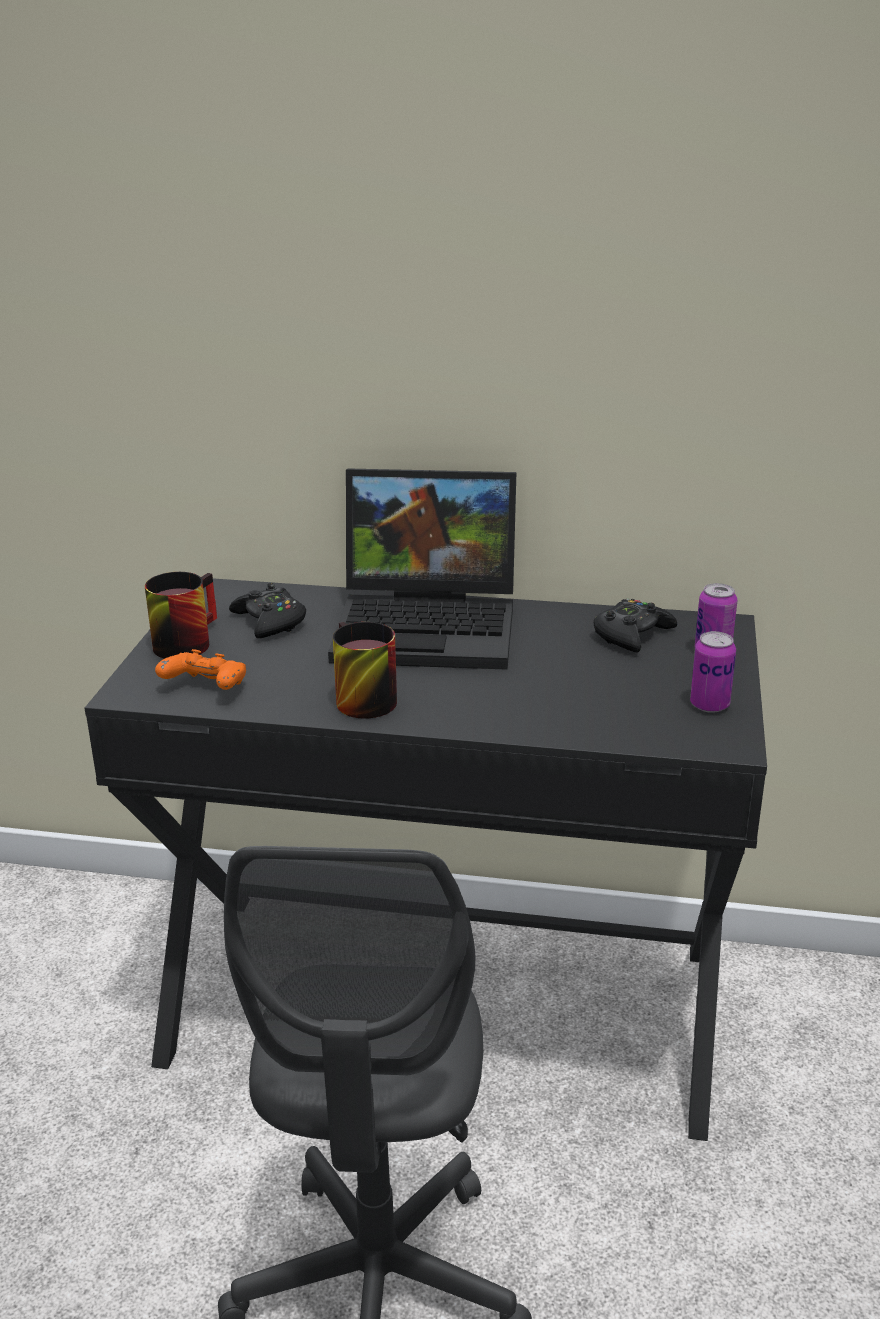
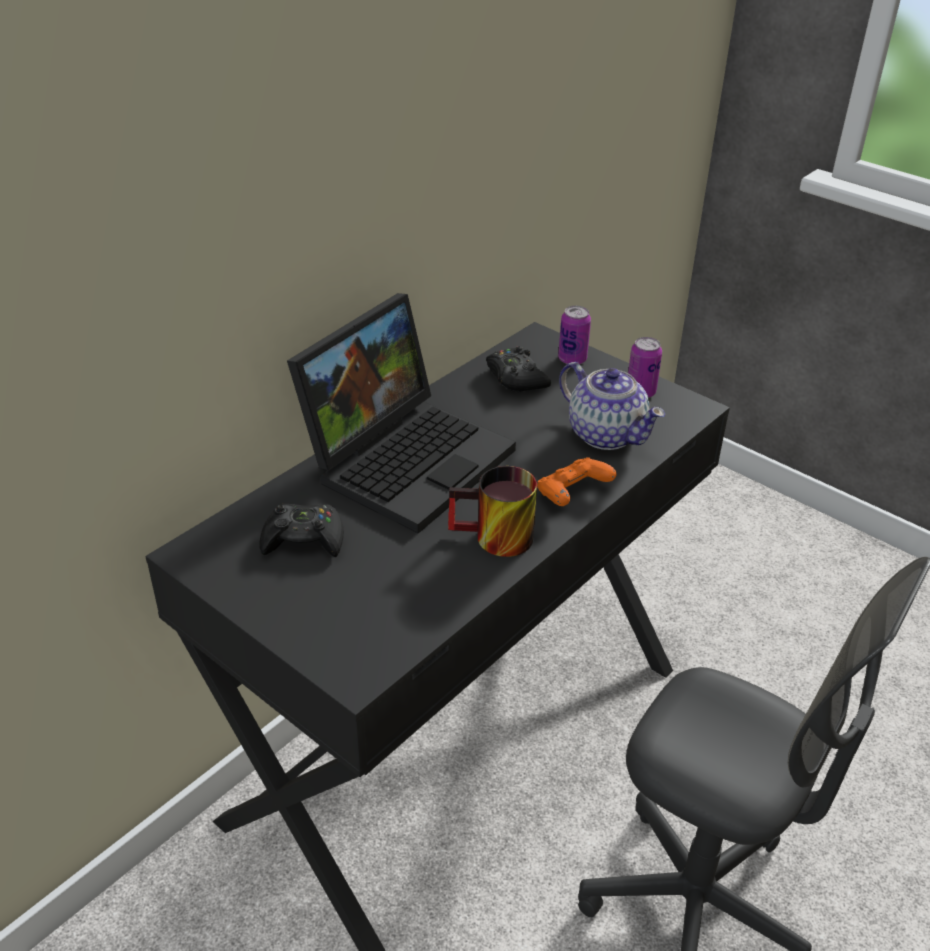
camera: 60 degrees left, 10 degrees up
mug [145,572,217,659] -> none
orange game controller [155,649,246,690] -> orange game controller moved to [537,457,617,506]
none -> teapot [559,362,665,450]

